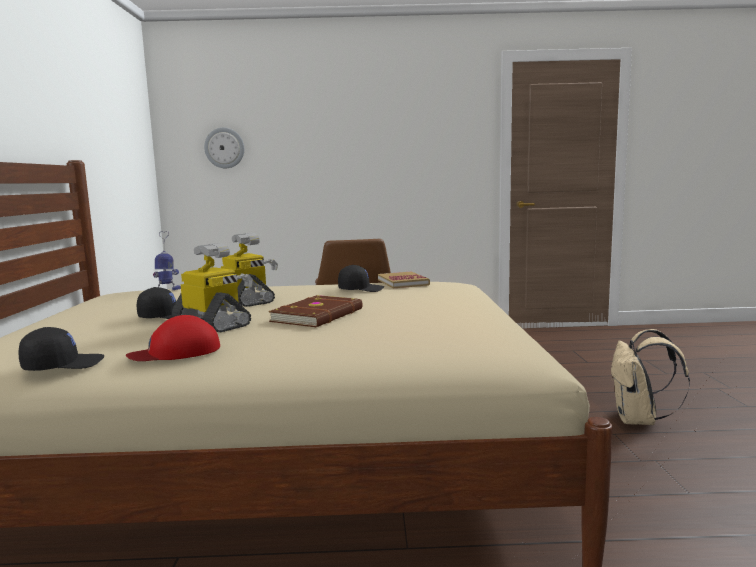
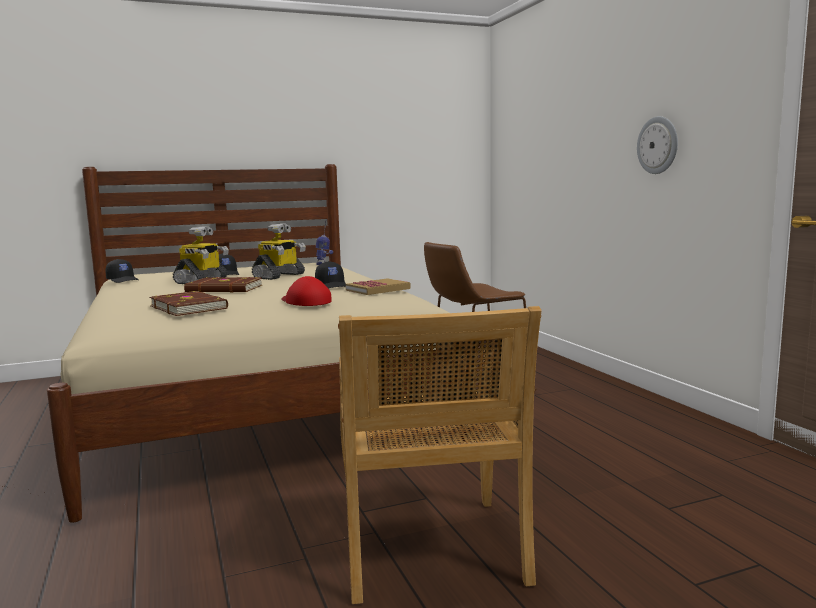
camera: 70 degrees right, 0 degrees up
red cap [126,315,220,361] -> red cap moved to [281,276,332,306]
wall clock [204,127,244,168] -> wall clock moved to [637,116,678,174]
beige backpack [611,329,690,425] -> beige chair [338,306,541,604]
none -> brown book [150,291,228,316]

